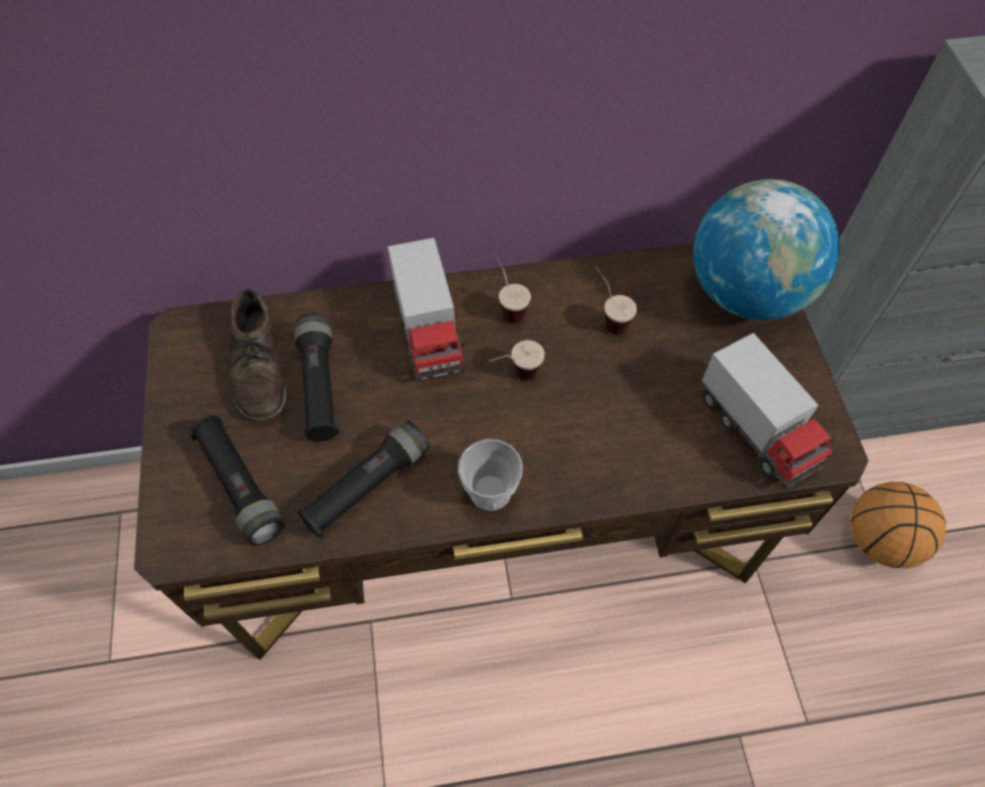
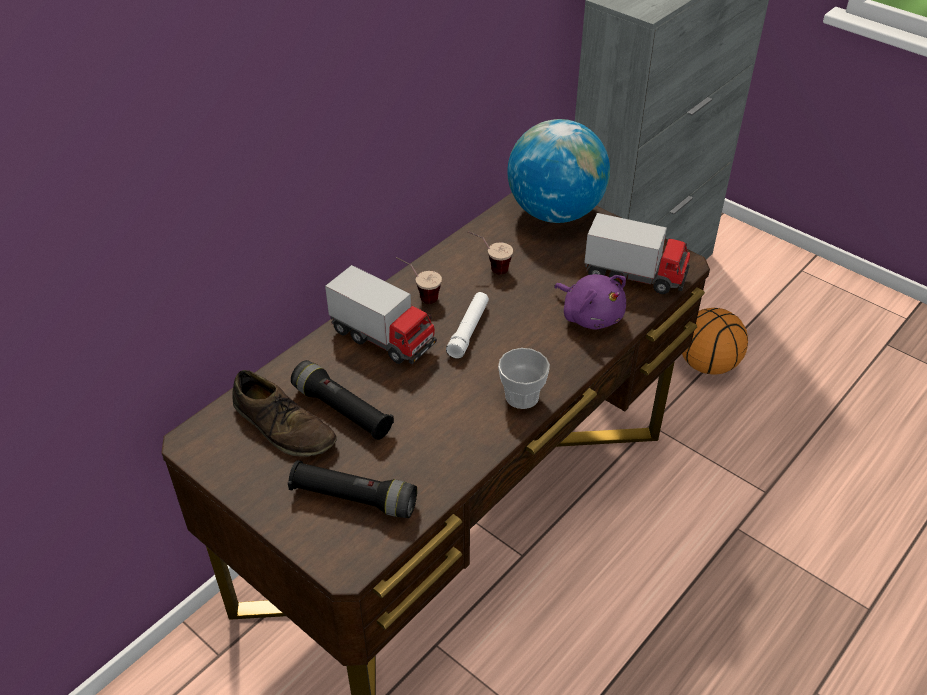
camera: 40 degrees left, 15 degrees down
black flashlight [297,421,430,539] -> none
cup [489,340,545,381] -> white flashlight [446,292,489,359]
none -> purple plush toy [554,274,626,330]

